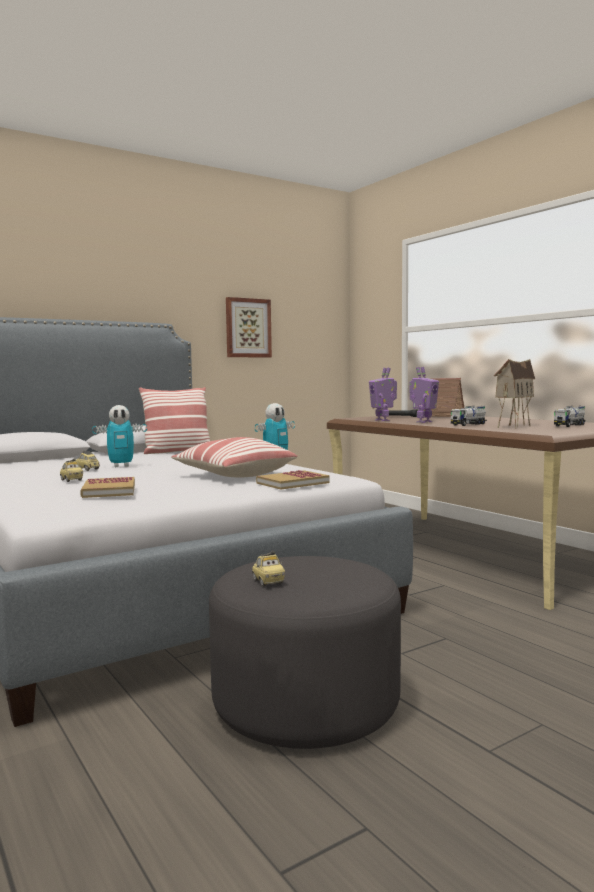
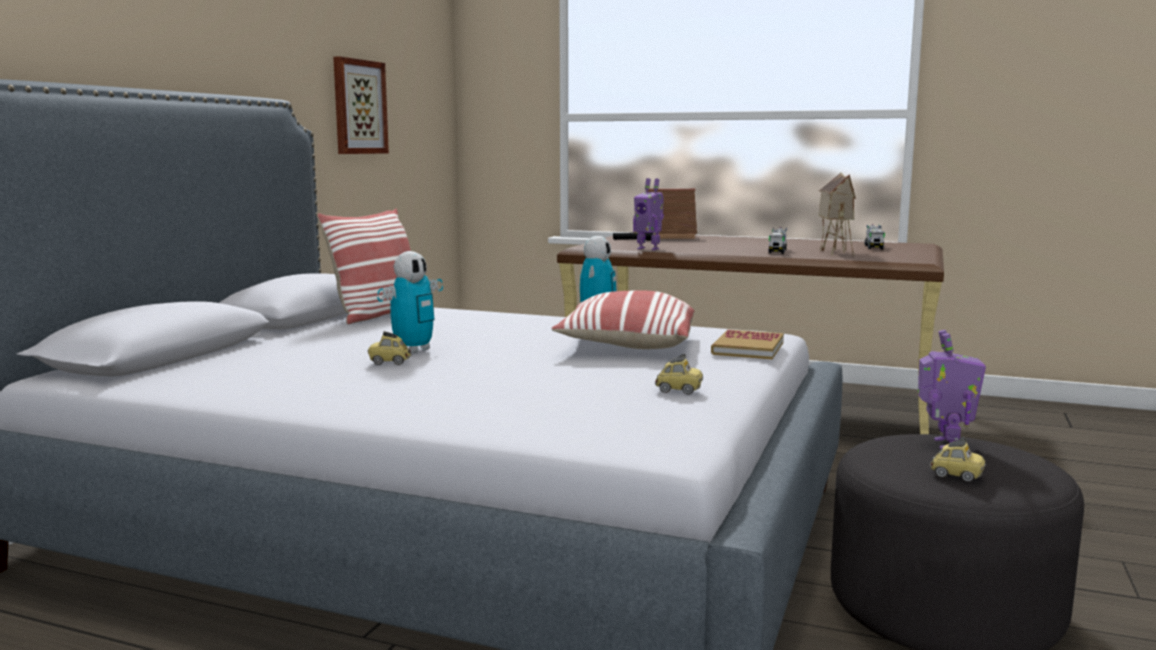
camera: 35 degrees left, 5 degrees up
toy car [60,458,83,482] -> toy car moved to [655,353,703,394]
book [80,477,135,498] -> none
toy robot [409,367,439,423] -> toy robot moved to [918,330,986,449]

